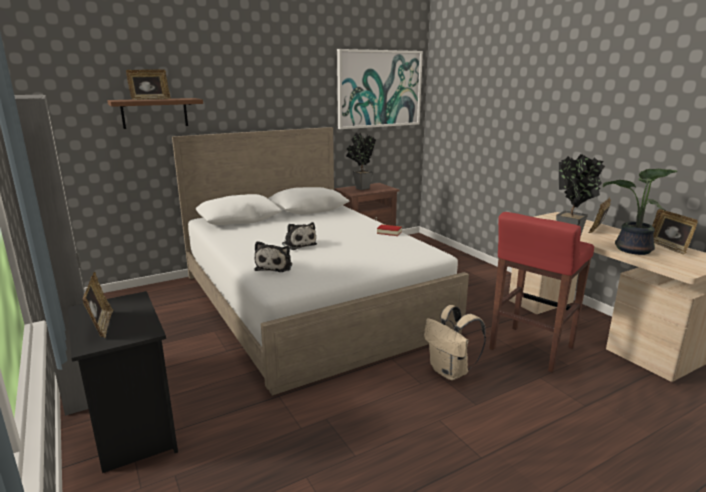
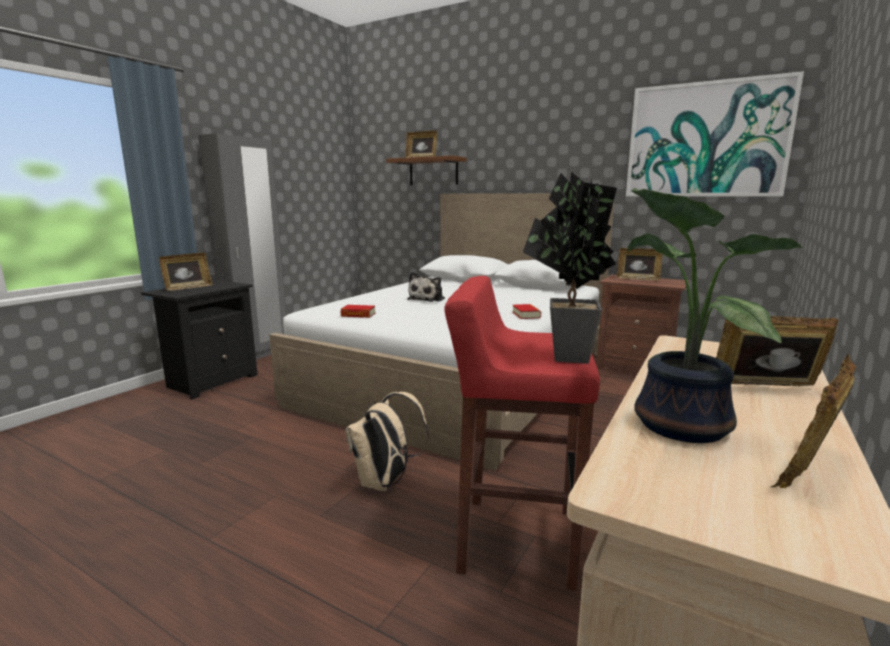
camera: 60 degrees right, 5 degrees down
plush toy [255,241,292,272] -> none
potted plant [346,132,376,190] -> picture frame [617,248,663,281]
none -> book [340,305,375,318]

